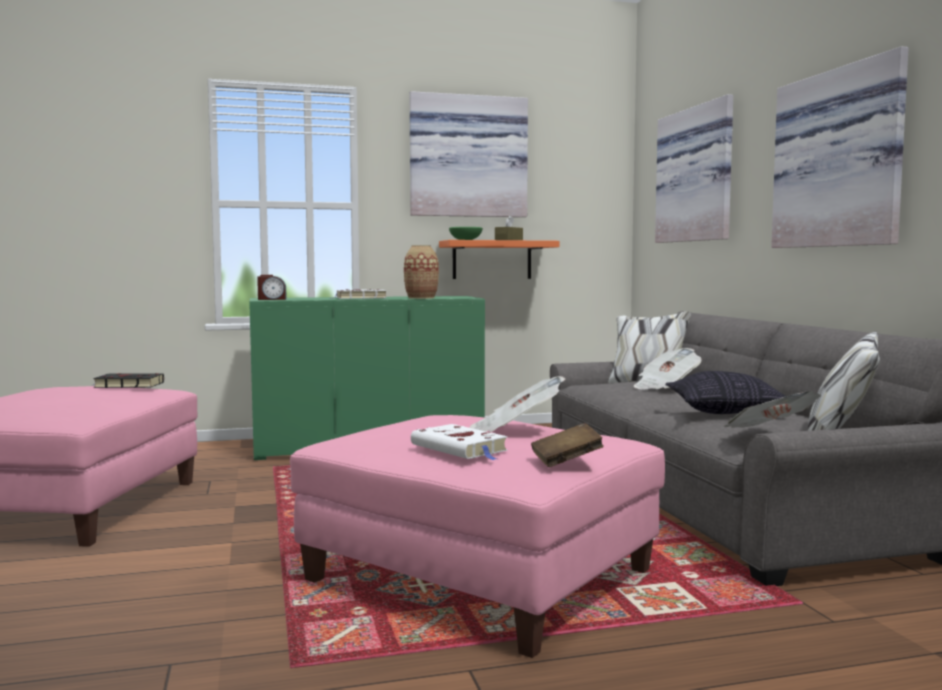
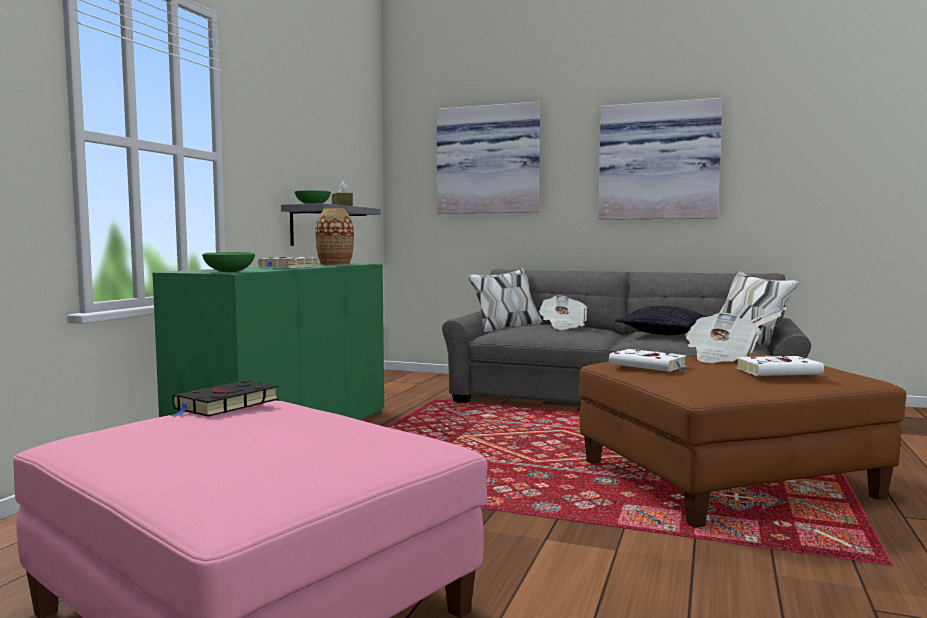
camera: 55 degrees left, 0 degrees up
alarm clock [257,275,287,300] -> green bowl [202,252,255,272]
pink ottoman [290,415,665,658] -> brown ottoman [579,354,906,528]
picture [410,91,528,217] -> none
orange shelf [439,240,559,279] -> grey shelf [281,203,380,246]
brown book [531,423,604,467] -> none
none -> white book [609,349,688,372]

